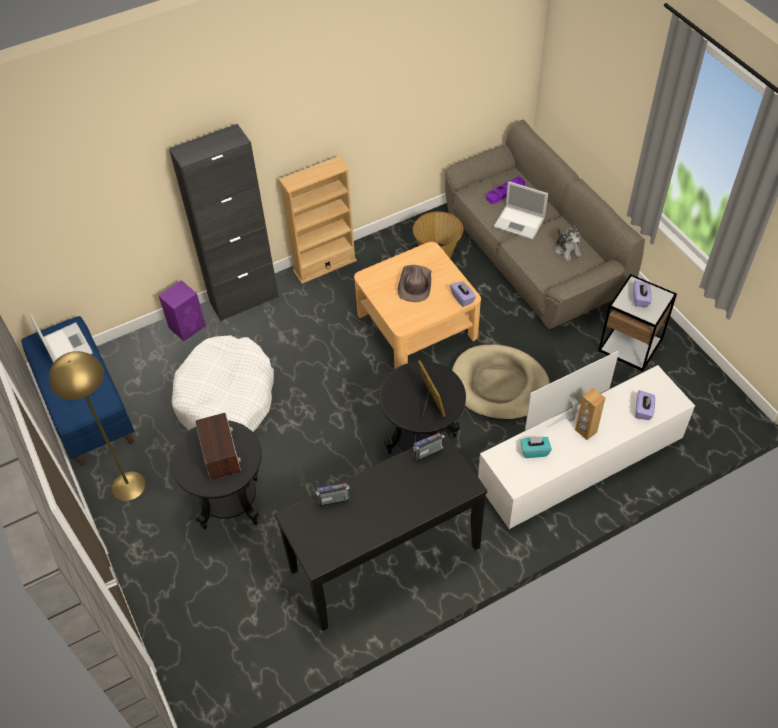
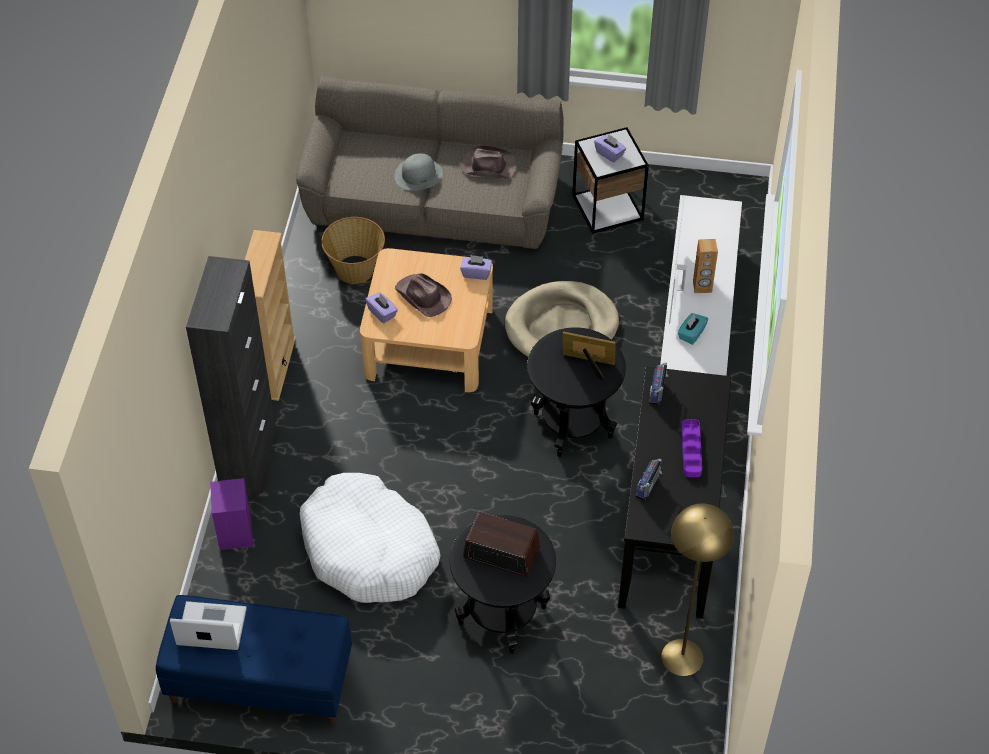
camera: 55 degrees left, 0 degrees up
yellow floor lamp [49,351,146,501] -> yellow floor lamp moved to [661,504,734,676]
purple tray [486,177,525,204] -> purple tray moved to [682,419,702,477]
laptop [494,181,548,240] -> grey hat [394,153,443,191]
plush toy [555,225,581,261] -> brown hat [461,145,517,179]
purple tissue box [636,390,655,420] -> purple tissue box moved to [365,292,398,323]

